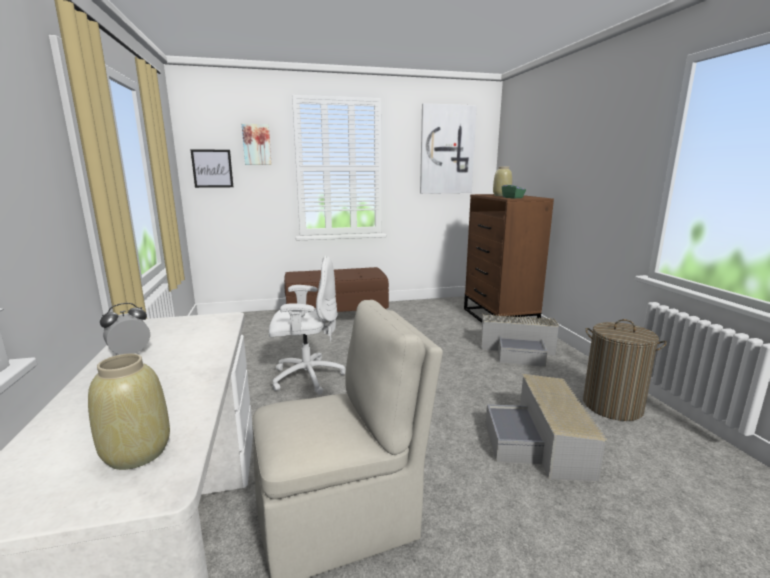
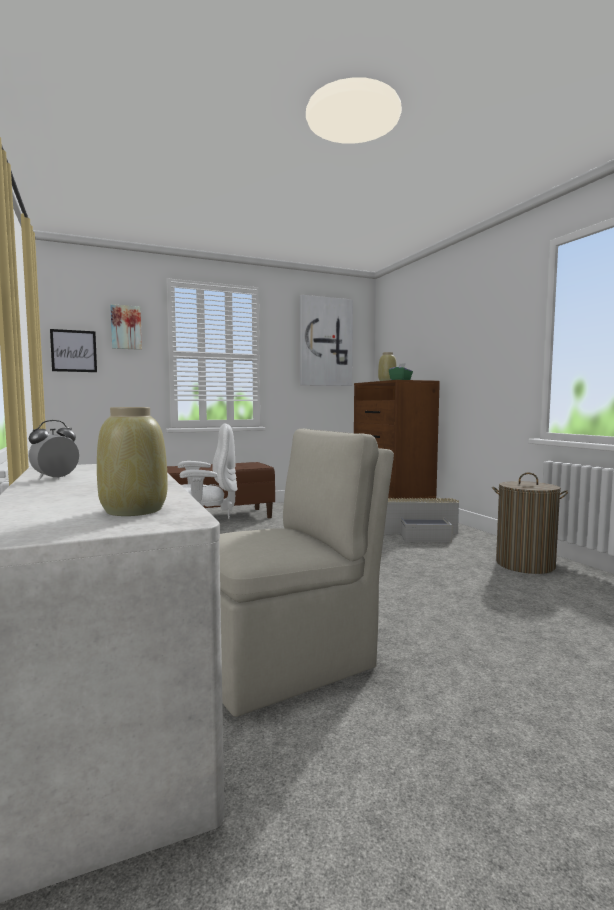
camera: 10 degrees left, 10 degrees down
grey storage box [486,374,607,481] -> none

